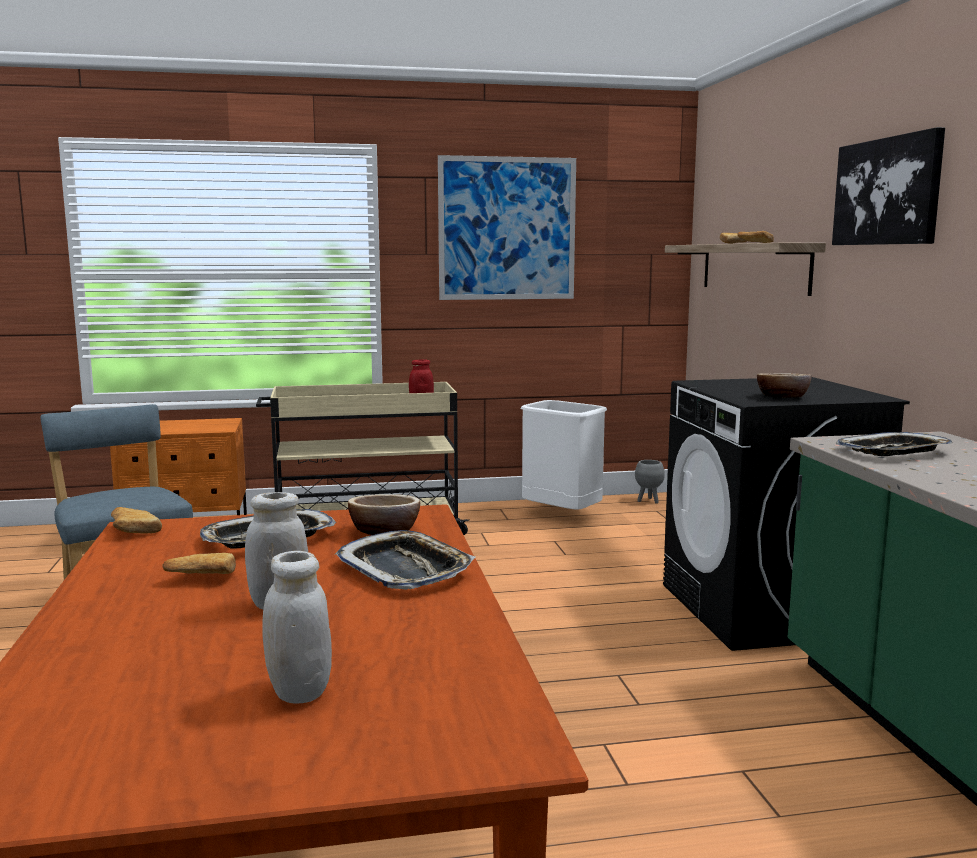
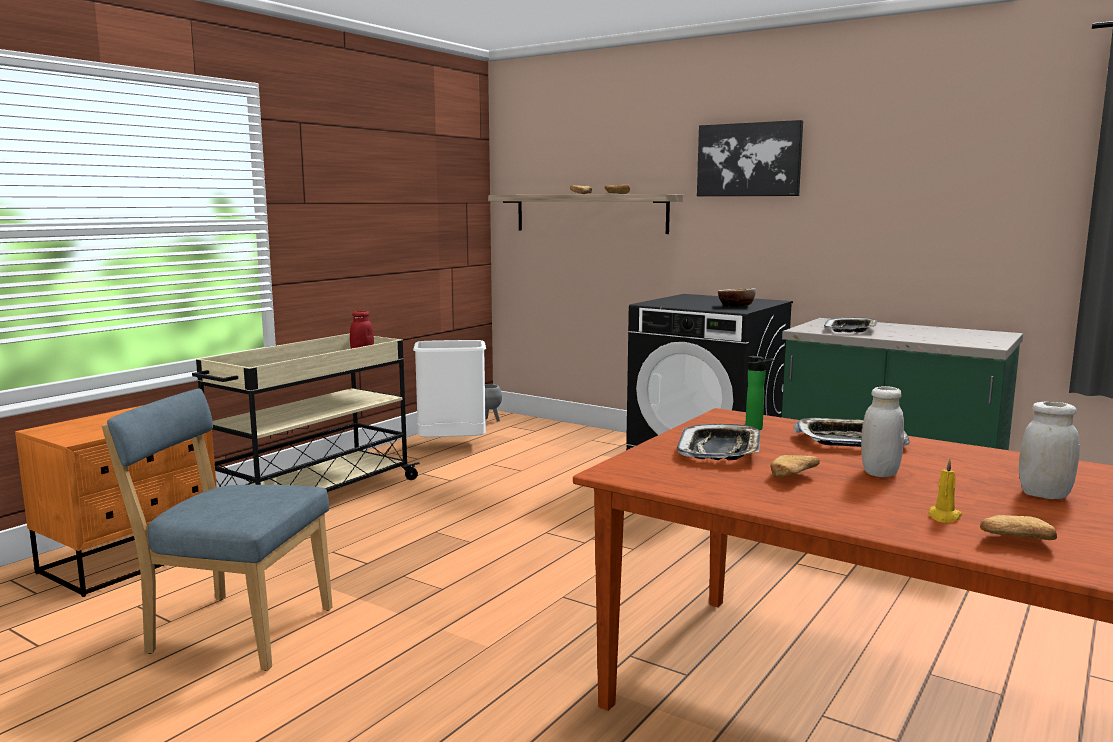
camera: 45 degrees left, 0 degrees up
bread [111,507,162,534] -> bread moved to [980,515,1057,540]
bowl [348,494,420,535] -> bottle [745,356,773,430]
picture [438,155,576,300] -> none
none -> yellow candle [928,459,962,523]

